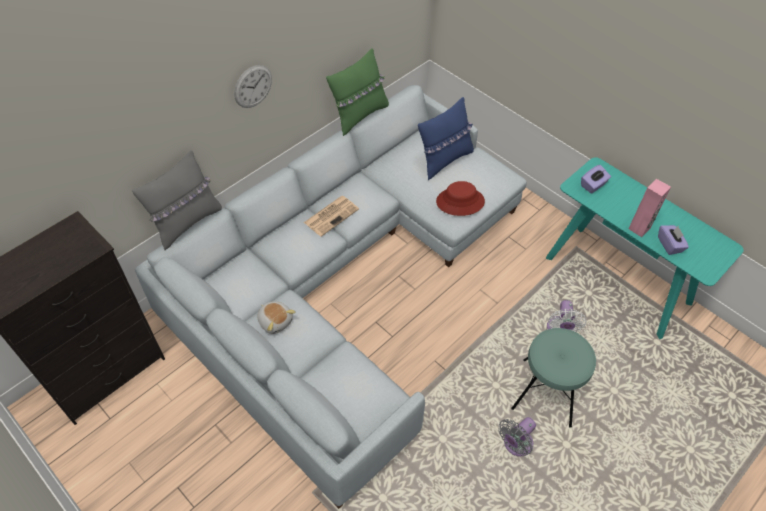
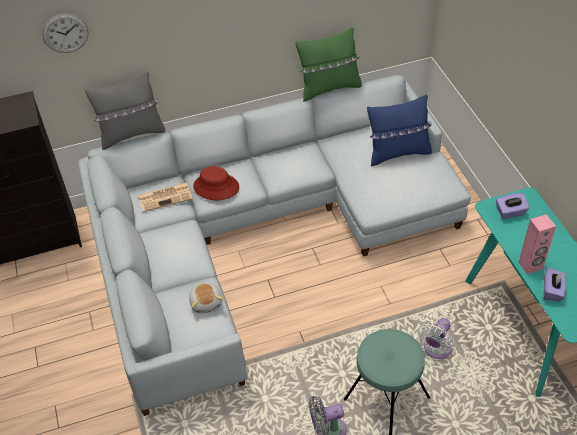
camera: 30 degrees right, 5 degrees down
wall clock [234,65,272,108] -> wall clock moved to [42,14,89,53]
plush toy [257,301,296,334] -> plush toy moved to [189,282,223,313]
newspaper [304,196,359,237] -> newspaper moved to [138,183,192,212]
red hat [436,181,485,216] -> red hat moved to [193,166,239,200]

